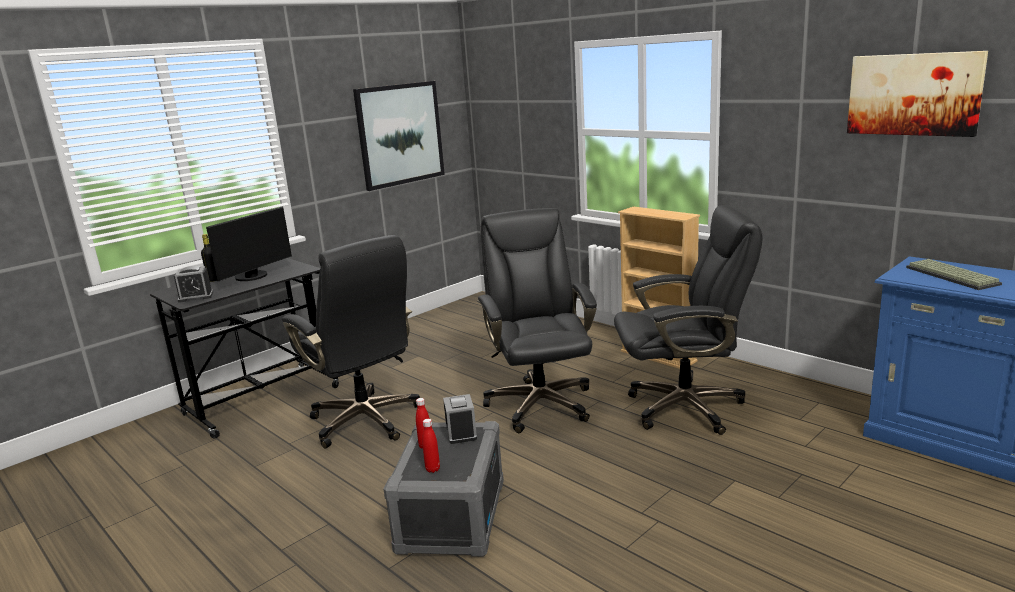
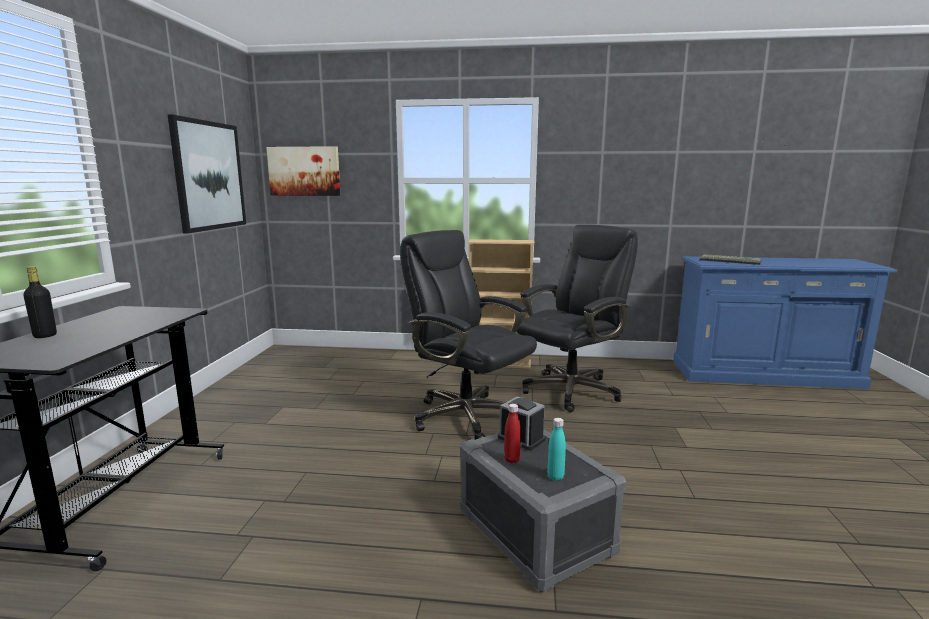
camera: 40 degrees left, 5 degrees down
alarm clock [174,266,213,303] -> none
monitor [206,206,292,281] -> none
black office chair [282,235,420,449] -> none
red bottle [422,419,440,473] -> turquoise bottle [547,418,566,481]
picture [847,51,988,137] -> picture moved to [266,146,341,196]

